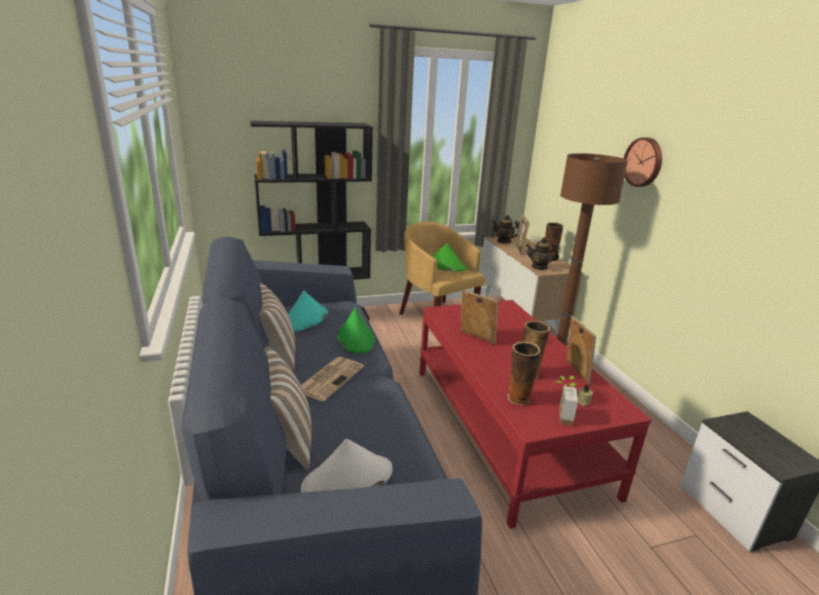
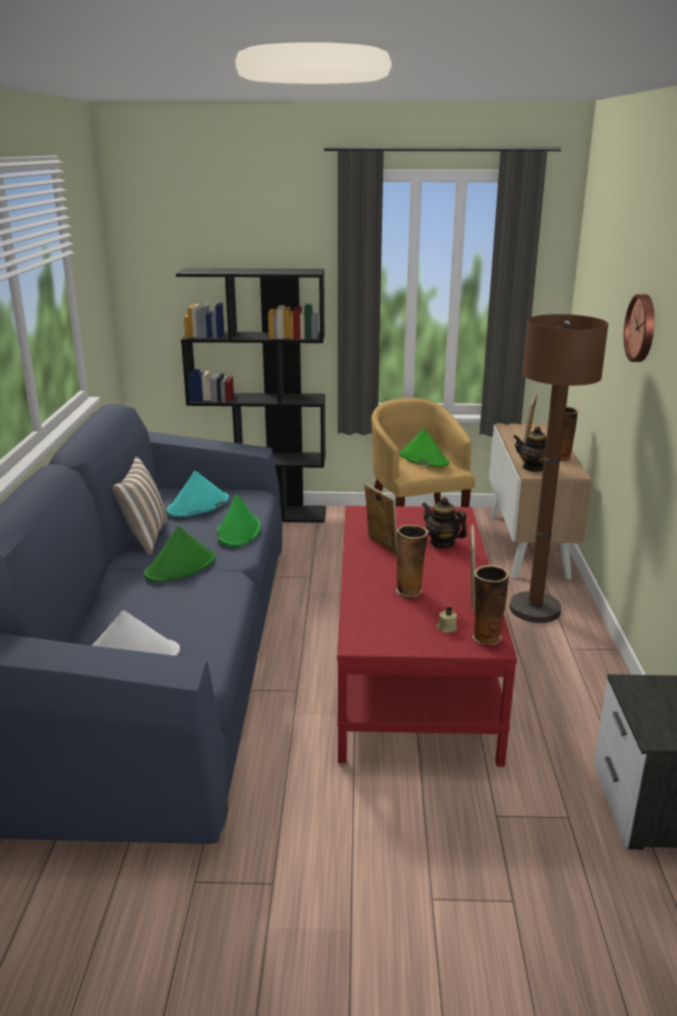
camera: 20 degrees right, 0 degrees up
pillow [264,346,311,470] -> none
newspaper [301,357,364,401] -> green hat [144,526,216,582]
teapot [492,215,520,243] -> teapot moved to [422,497,467,548]
vase [508,342,540,405] -> vase moved to [472,565,509,645]
potted plant [555,376,578,426] -> none

